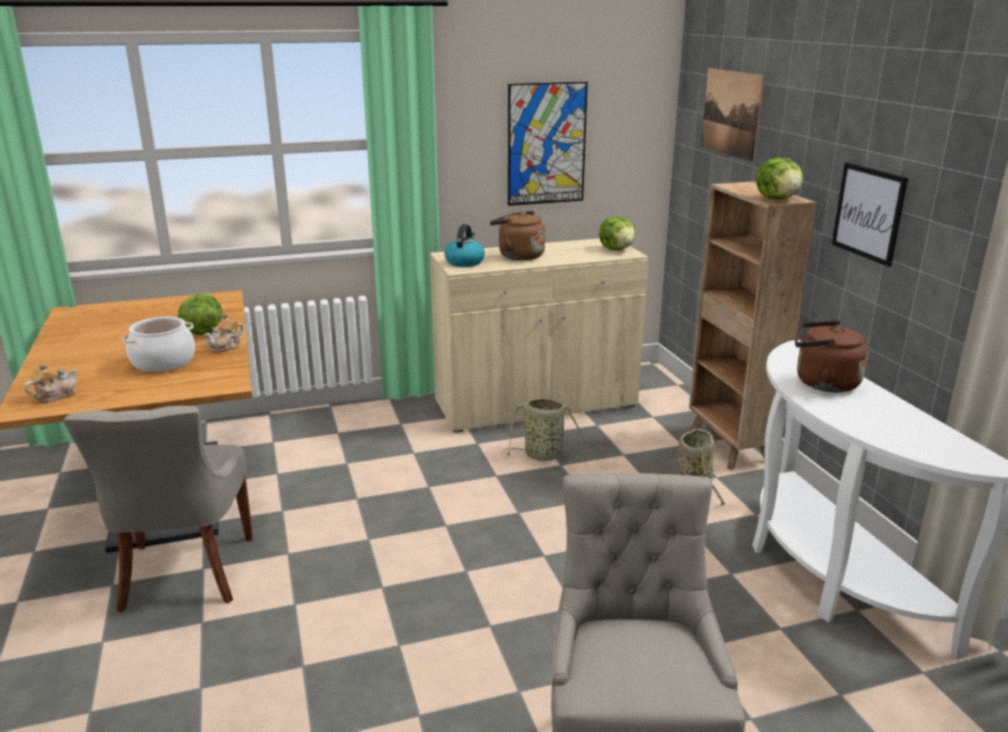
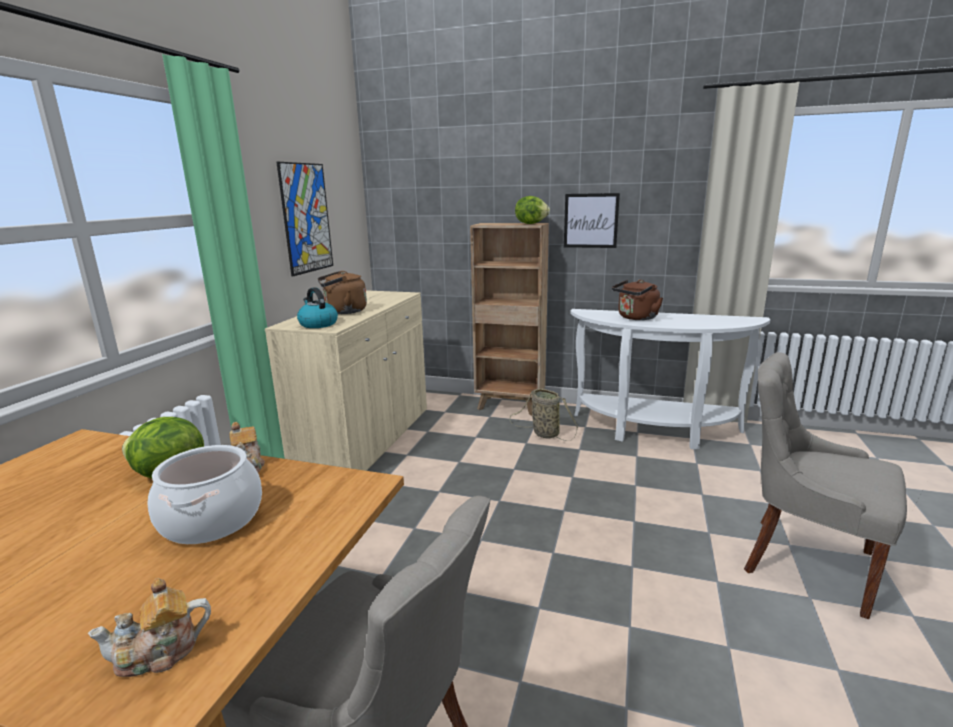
camera: 55 degrees left, 5 degrees down
teapot [24,363,77,403] -> teapot turned 105 degrees counterclockwise [88,578,211,677]
basket [504,398,602,461] -> none
lettuce [599,217,636,250] -> none
picture [701,68,765,162] -> none

